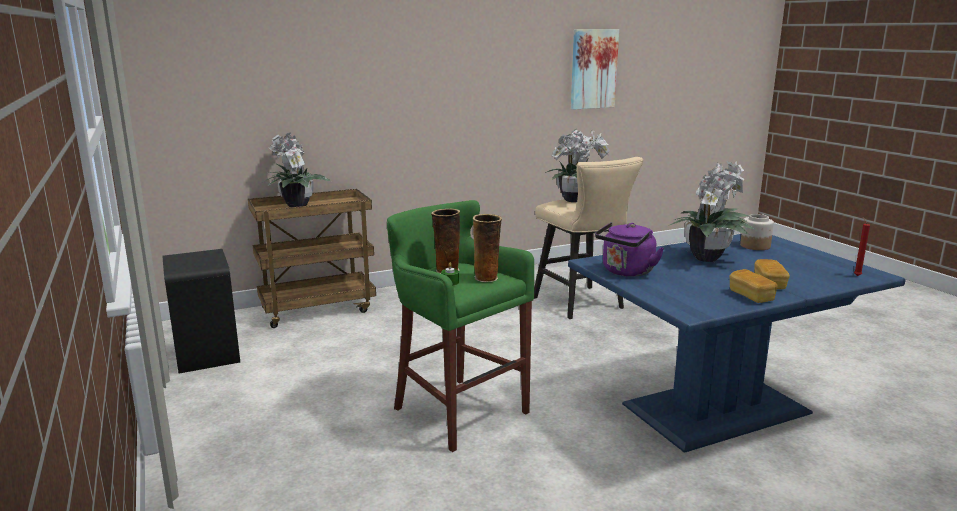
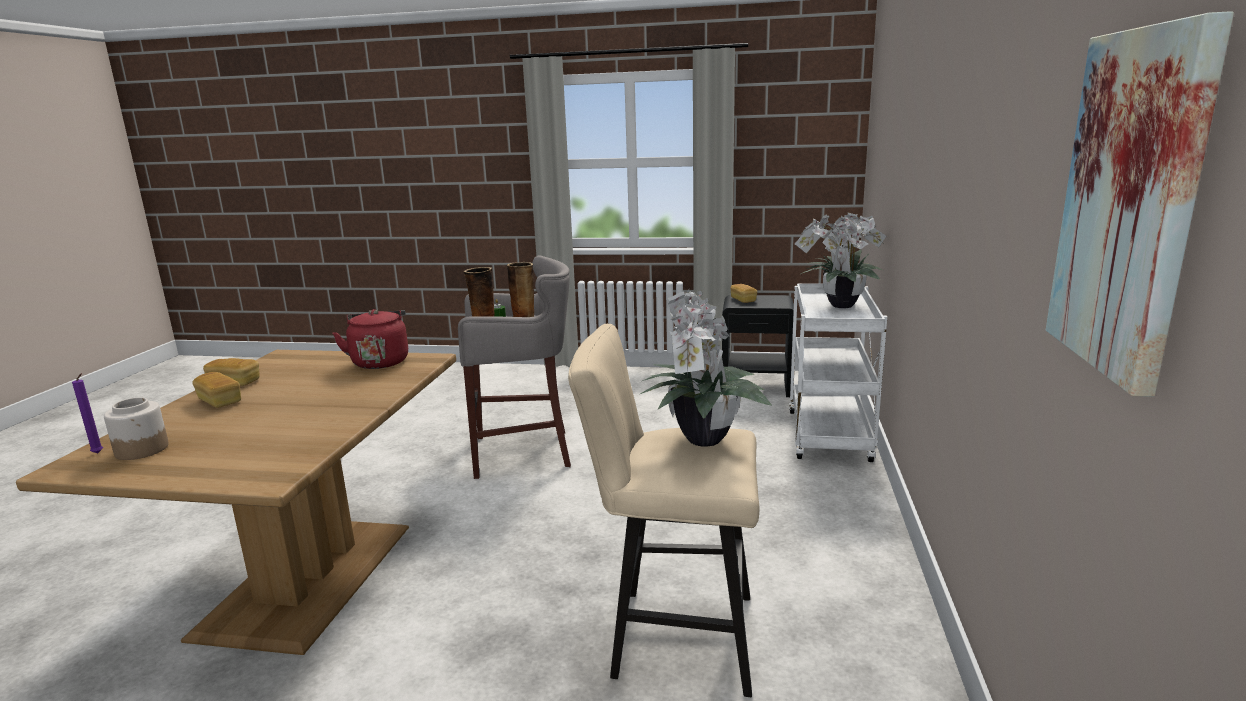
camera: 125 degrees right, 0 degrees up
brown cart [248,189,376,328] -> white cart [789,283,887,462]
green stool [387,200,534,452] -> grey stool [458,255,571,479]
blue dining table [568,234,906,453] -> brown dining table [16,350,456,655]
purple kettle [595,222,664,277] -> red kettle [333,309,408,369]
potted plant [668,161,754,262] -> none
jar [740,214,774,250] -> jar moved to [104,397,169,460]
red candle [854,217,870,276] -> purple candle [72,373,103,453]
none -> bread [731,284,757,303]

